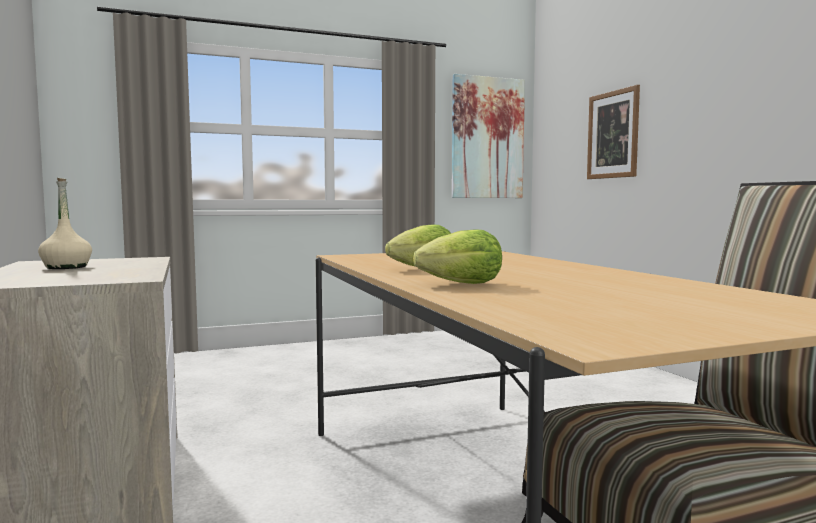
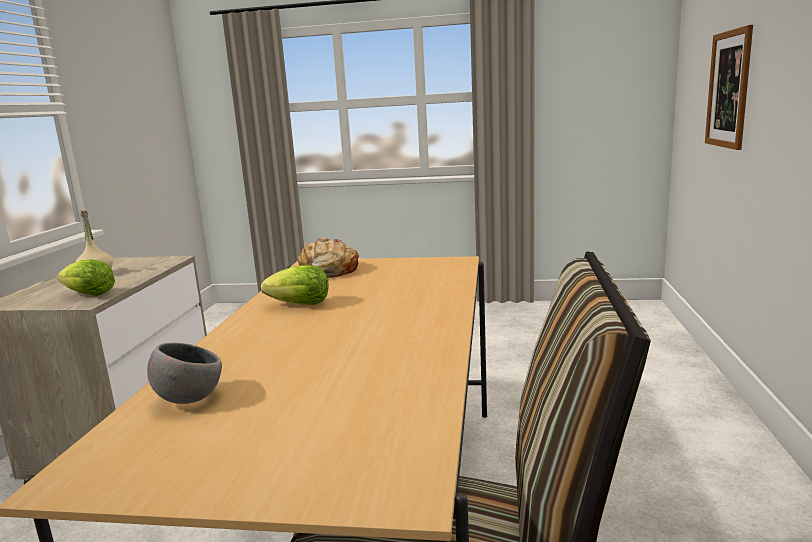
camera: 30 degrees right, 10 degrees up
lettuce [413,229,502,284] -> lettuce moved to [57,260,115,296]
picture [452,74,525,198] -> none
none -> grey bowl [147,343,222,404]
none -> bread [298,238,359,278]

